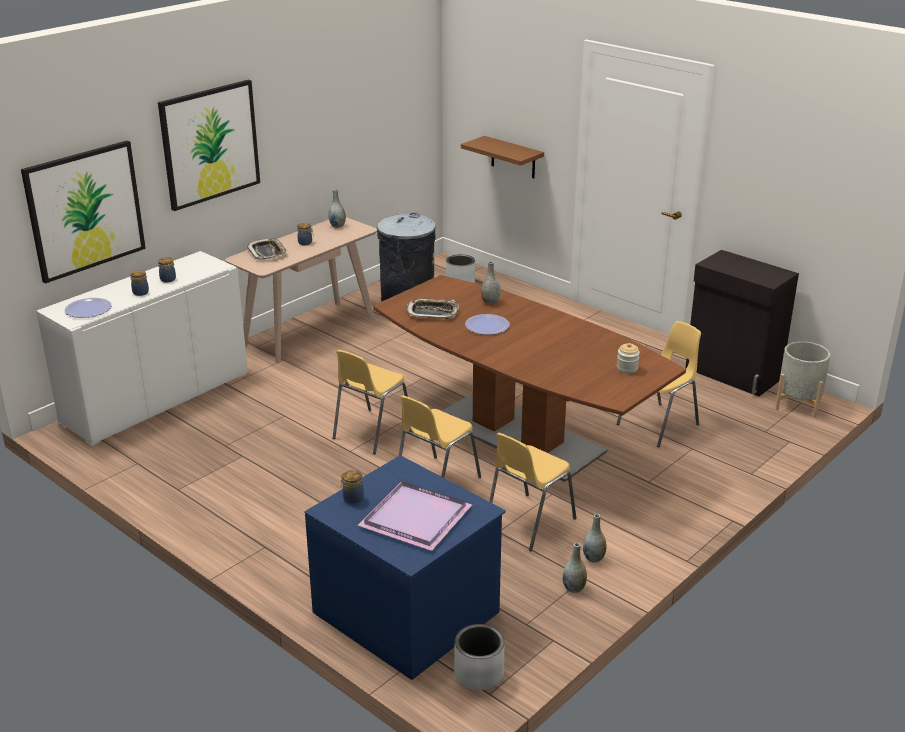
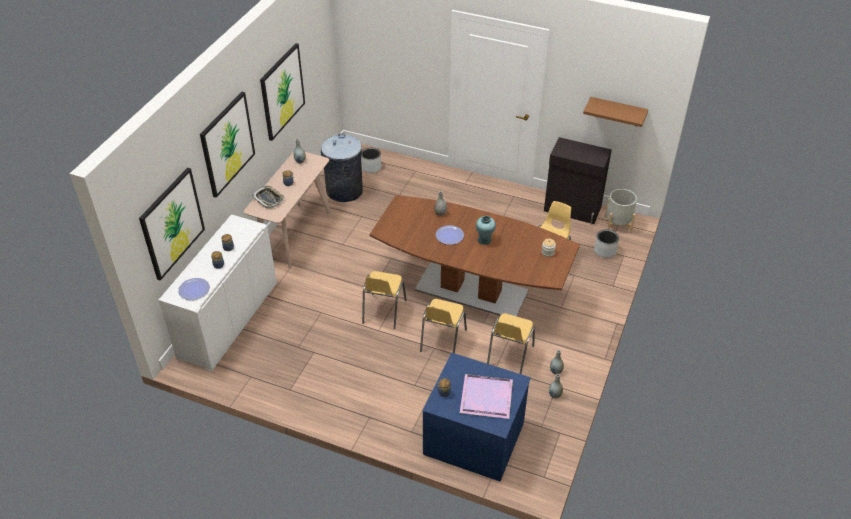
camera: 20 degrees left, 15 degrees up
tray [406,298,459,319] -> none
grey planter [454,624,504,690] -> grey planter moved to [594,229,619,258]
brown shelf [461,136,544,178] -> brown shelf moved to [583,97,648,127]
none -> picture [260,43,305,141]
none -> turquoise vase [476,216,496,245]

